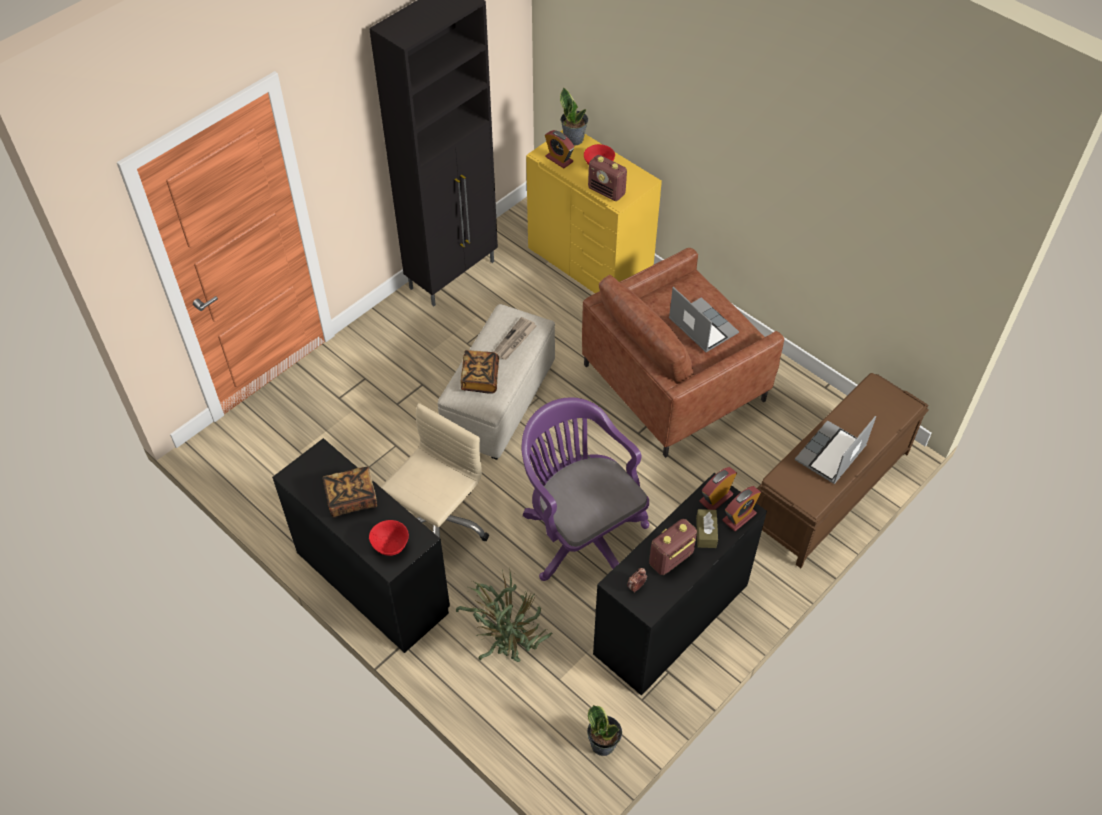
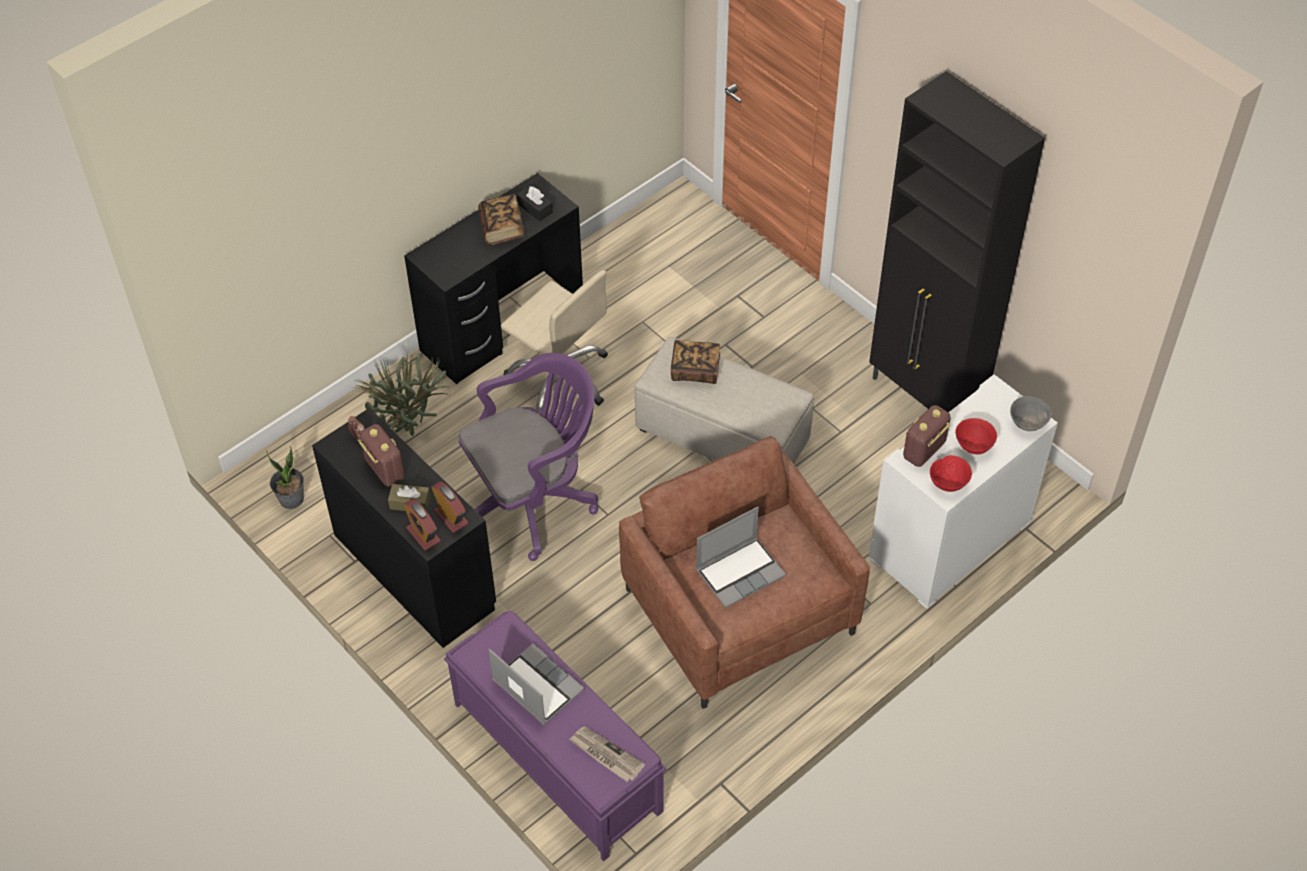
camera: 95 degrees right, 0 degrees up
red bowl [369,520,409,556] -> red bowl moved to [930,455,972,492]
newspaper [493,317,536,360] -> newspaper moved to [569,726,645,782]
yellow dresser [526,130,662,293] -> white dresser [869,374,1058,609]
alarm clock [545,130,574,168] -> none
potted plant [560,87,588,146] -> grey bowl [1010,396,1052,431]
brown bench [756,373,929,568] -> purple bench [444,611,667,861]
none -> black tissue box [517,186,553,221]

